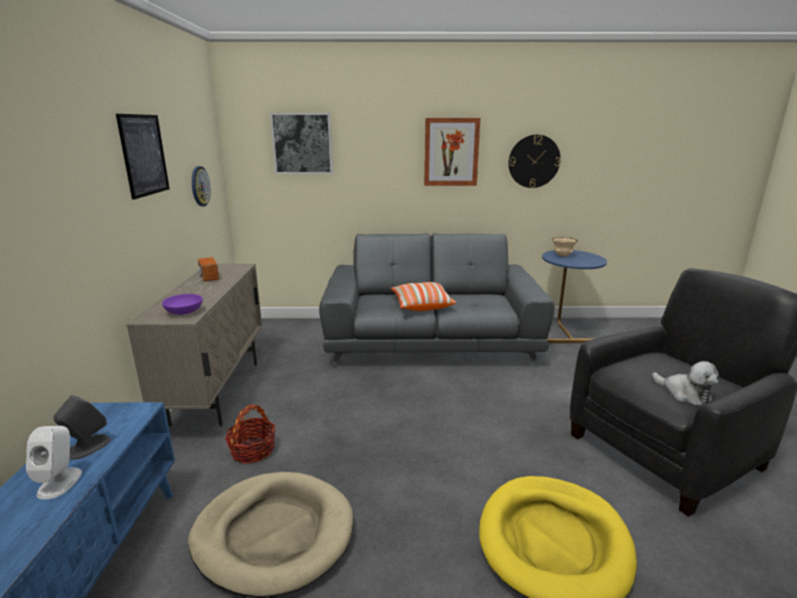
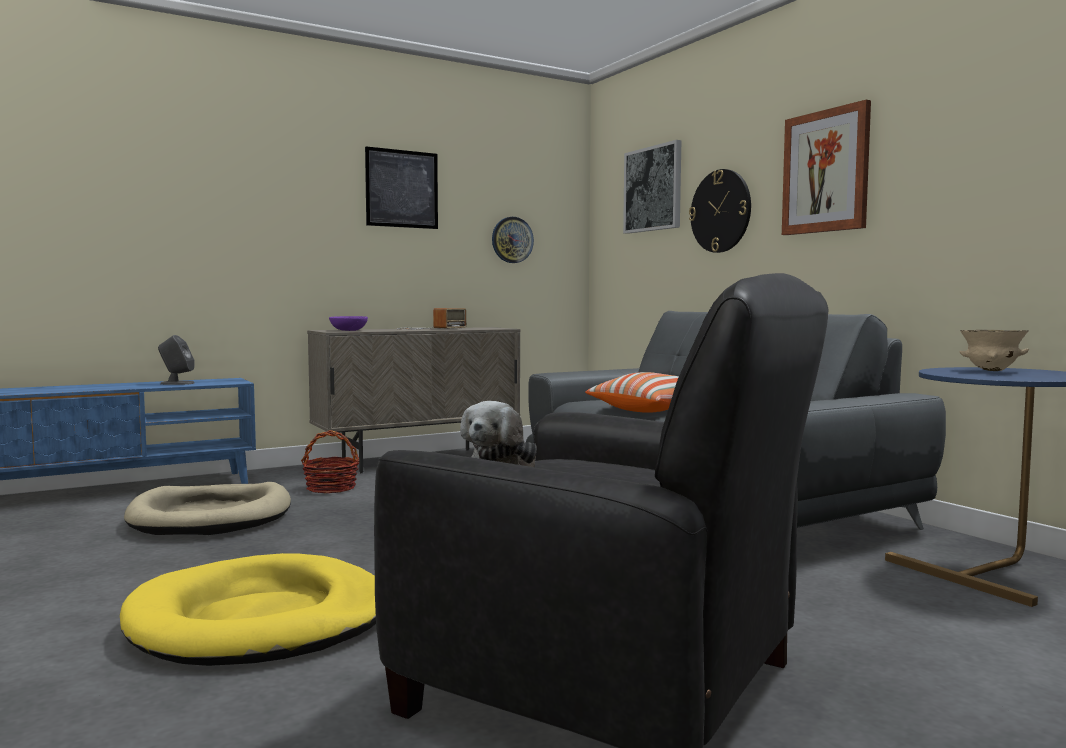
camera: 60 degrees right, 15 degrees down
white speaker [26,426,82,499] -> none
wall clock [508,134,561,188] -> wall clock moved to [689,169,751,253]

